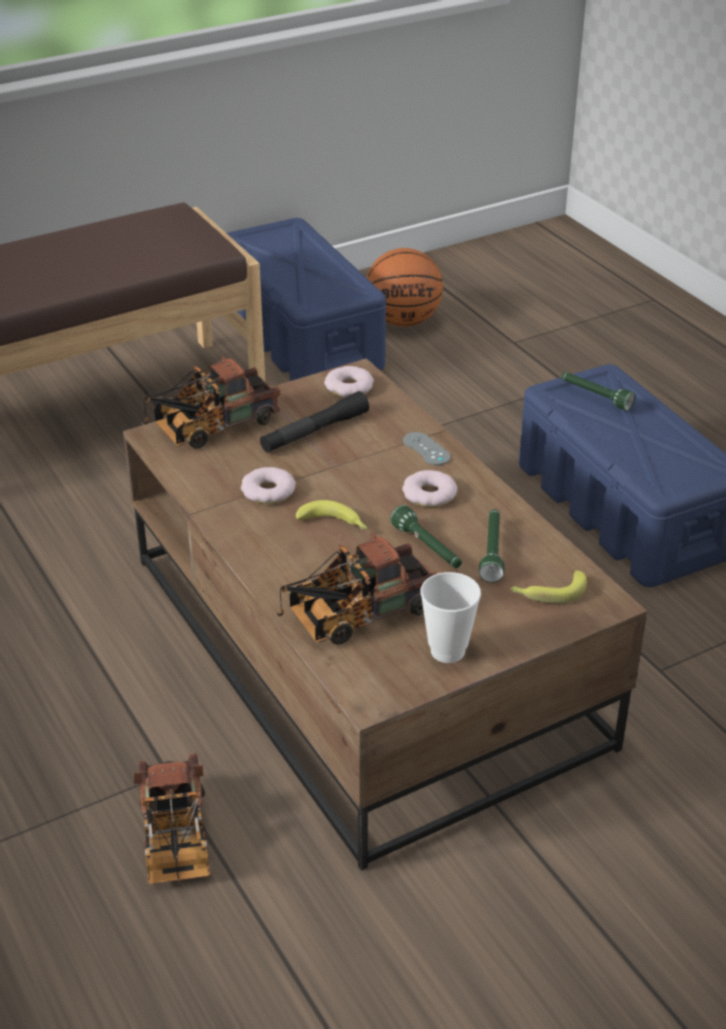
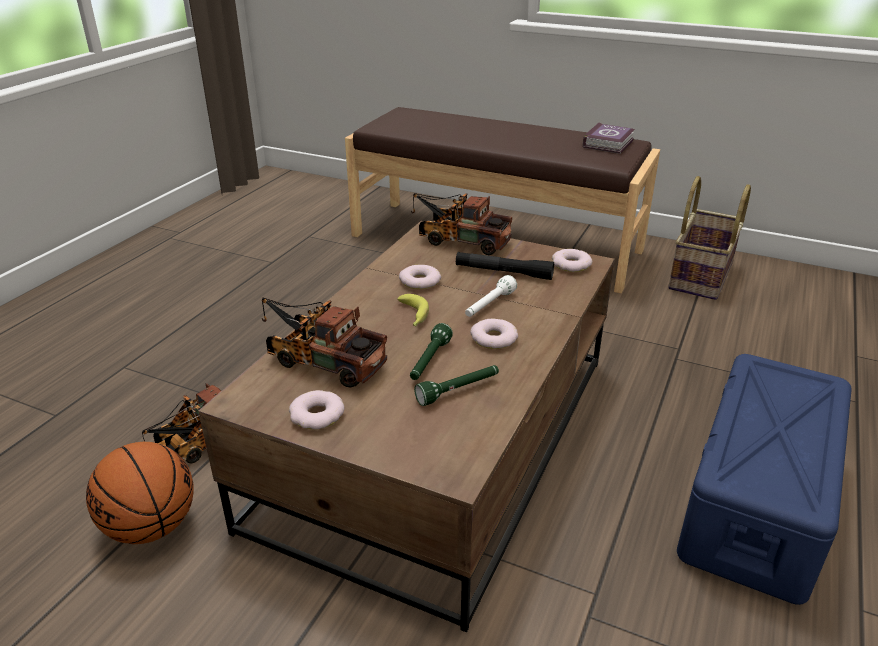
camera: 55 degrees right, 5 degrees down
blue storage box [227,218,386,381] -> basket [668,176,751,300]
basketball [367,248,443,327] -> basketball moved to [86,442,194,544]
grey game controller [403,432,451,465] -> none
cup [421,572,481,663] -> donut [289,390,344,430]
banana [510,570,587,603] -> none
green flashlight [561,372,635,411] -> none
none -> white flashlight [465,275,517,317]
none -> book [583,123,635,154]

